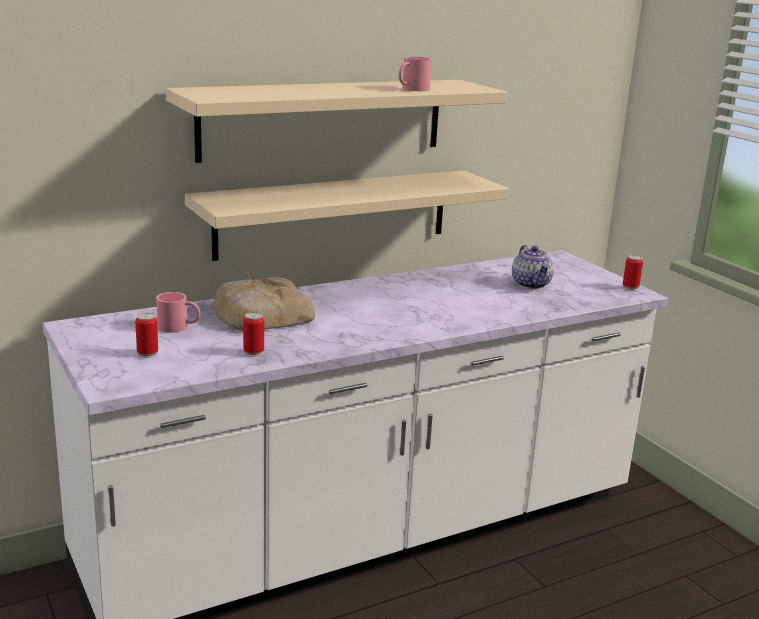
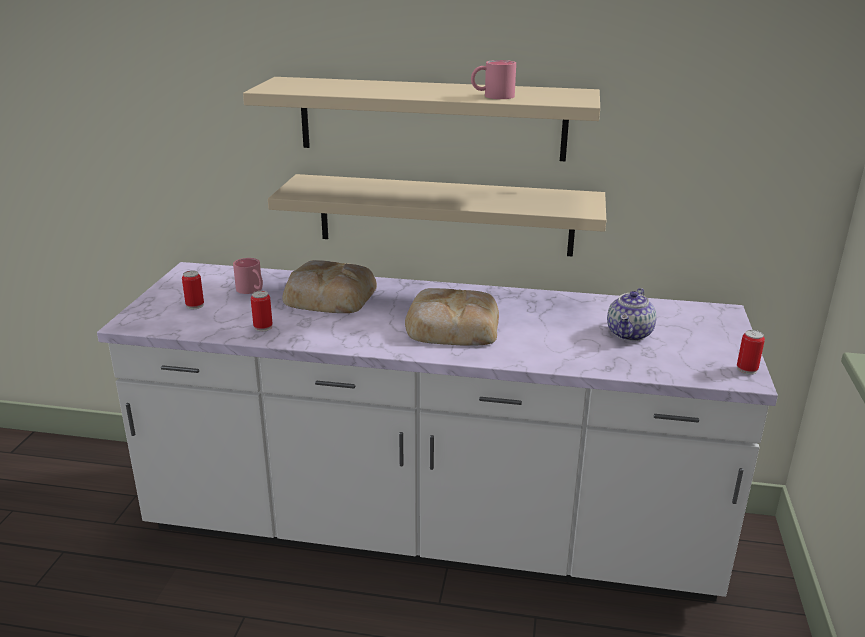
camera: 40 degrees right, 5 degrees up
none -> bread [405,288,499,346]

